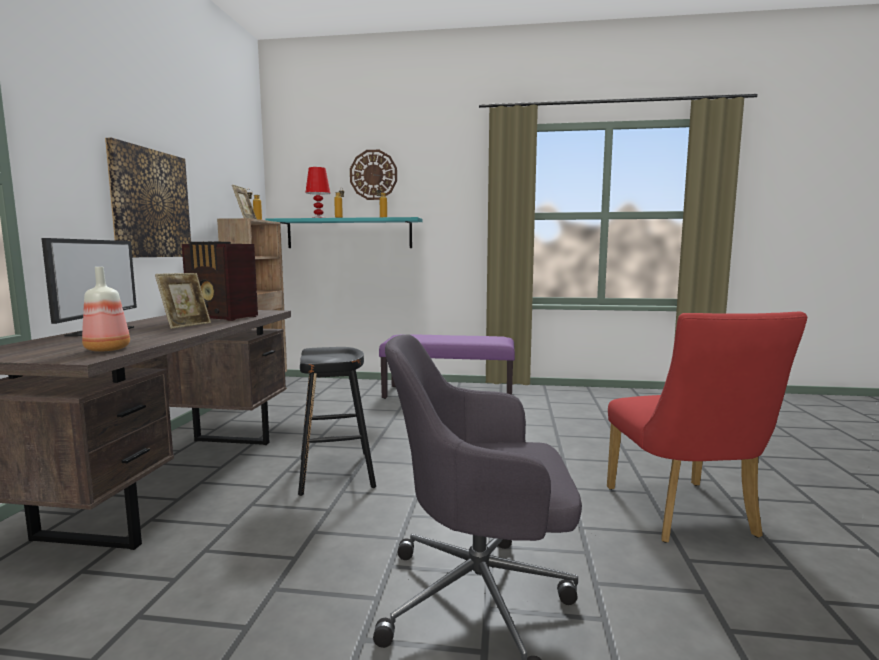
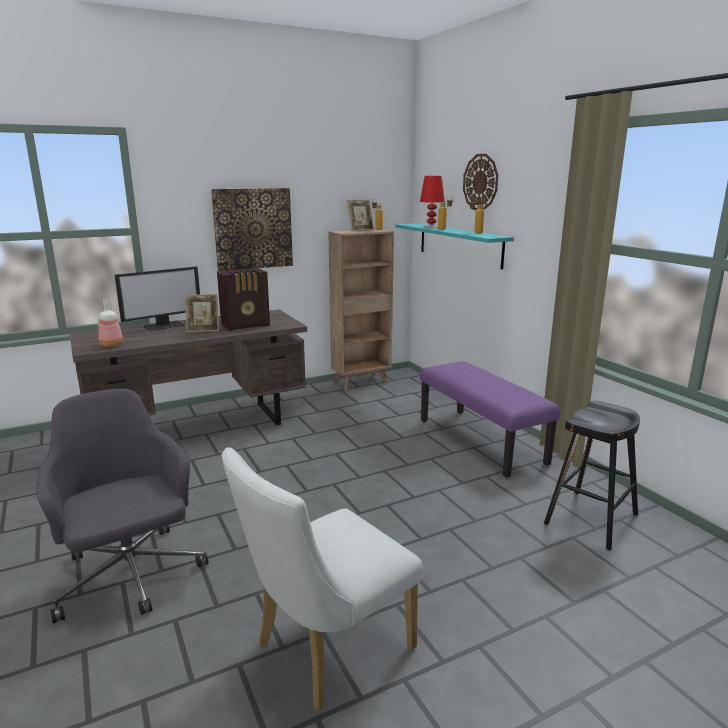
camera: 55 degrees right, 10 degrees up
radio [182,241,258,321] -> radio turned 105 degrees counterclockwise [217,268,270,331]
black stool [298,347,376,496] -> black stool moved to [544,401,640,550]
red chair [607,312,807,543] -> white chair [222,447,423,711]

